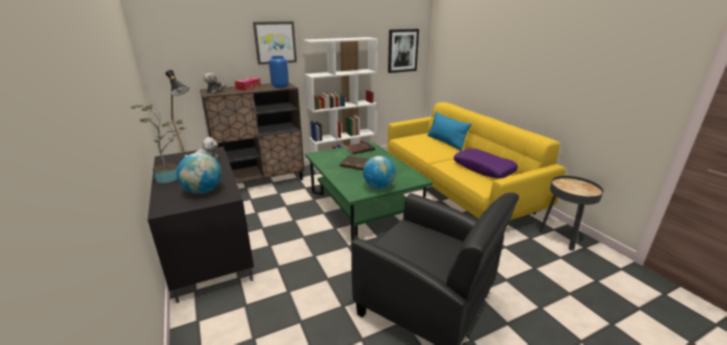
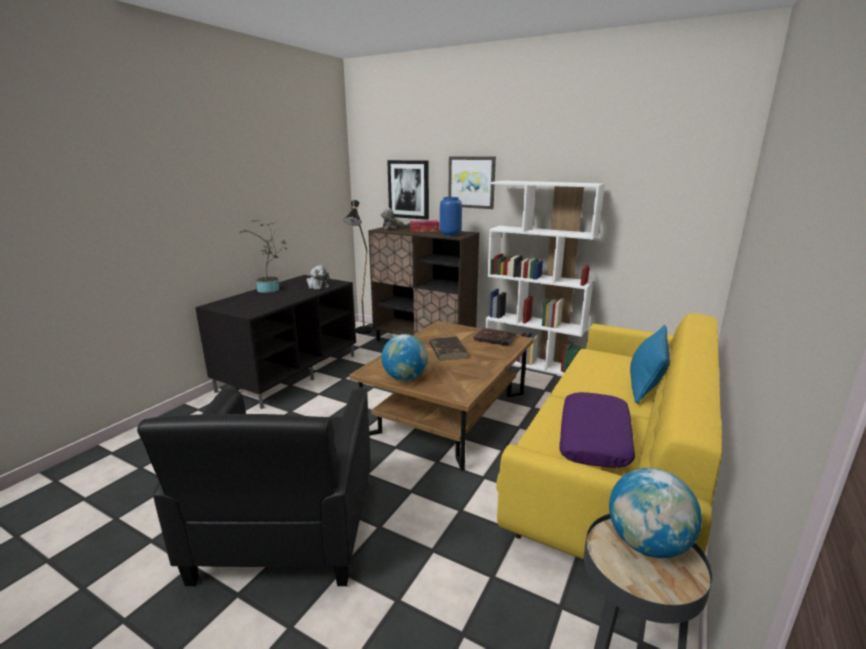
camera: 55 degrees right, 5 degrees down
globe [177,153,221,194] -> globe moved to [609,468,702,558]
green coffee table [305,142,433,245] -> brown coffee table [349,321,534,471]
picture [388,29,419,73] -> picture moved to [387,160,429,220]

